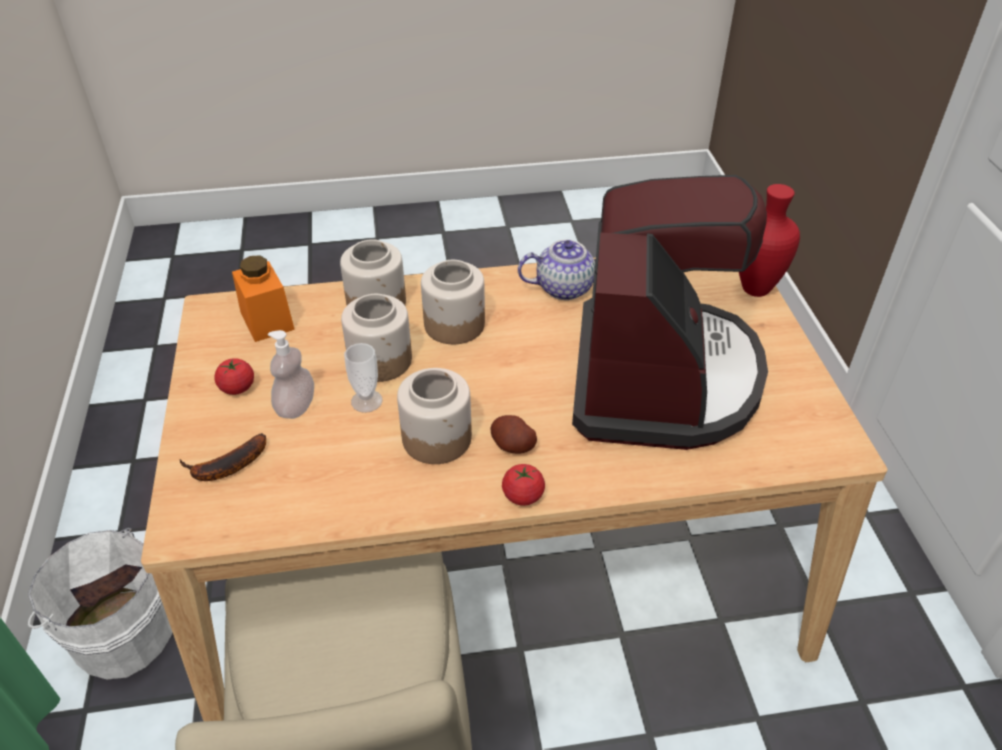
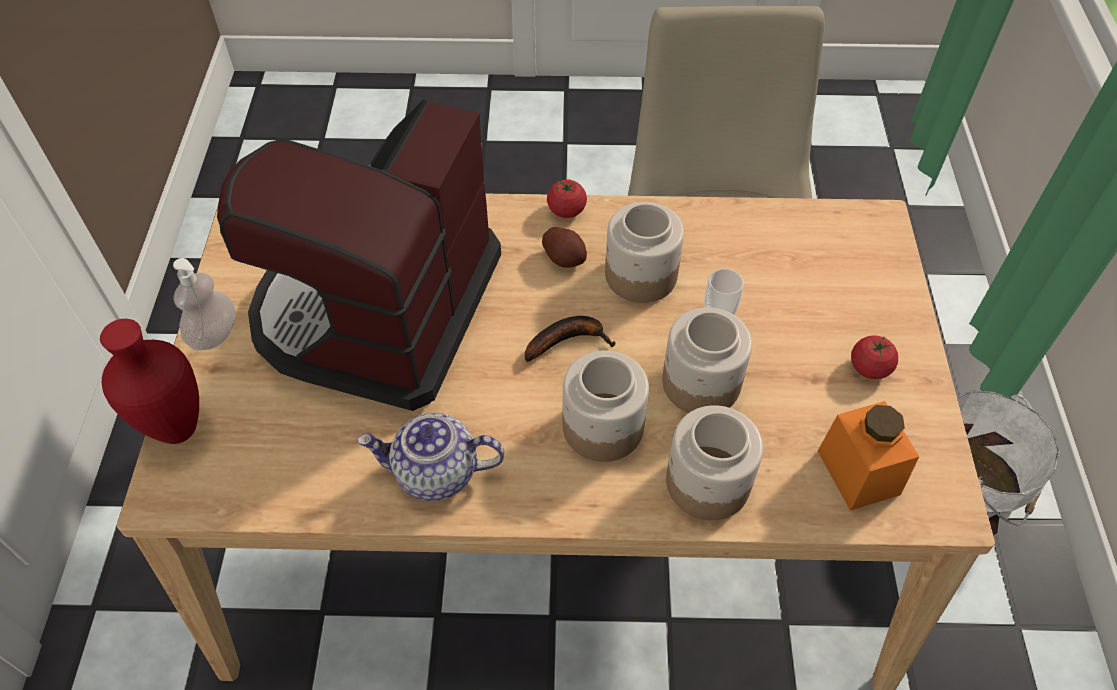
camera: 170 degrees left, 10 degrees up
banana [179,433,266,481] -> banana moved to [525,316,615,362]
soap dispenser [268,330,314,419] -> soap dispenser moved to [173,258,235,351]

